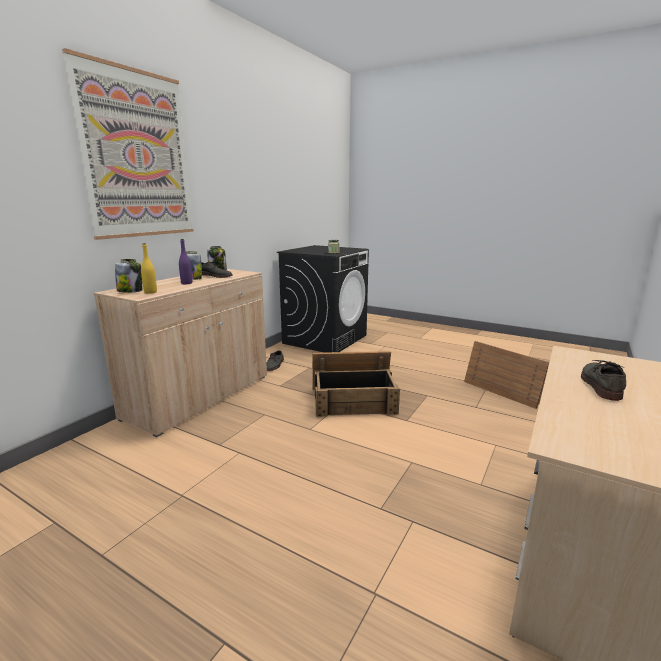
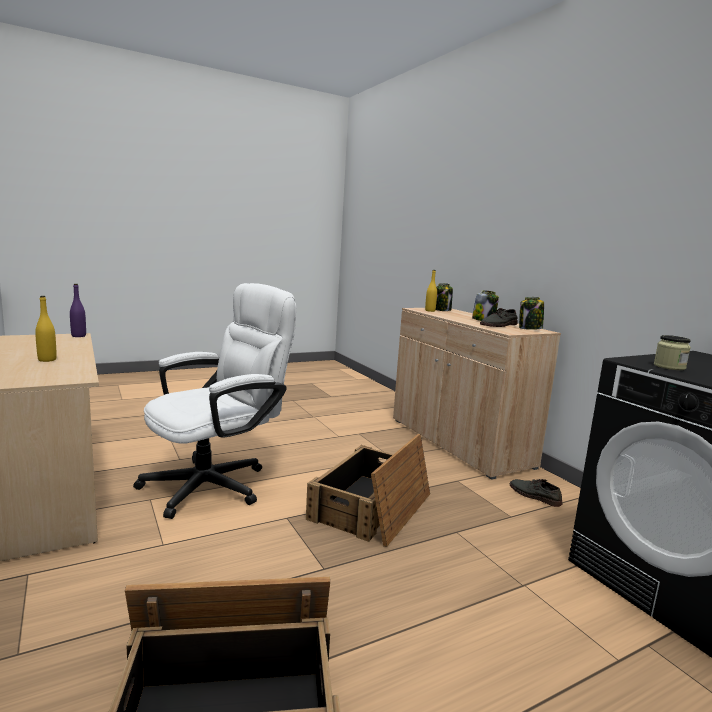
camera: 120 degrees right, 5 degrees down
picture [62,48,194,240] -> none
purple bottle [179,239,192,284] -> purple bottle moved to [70,284,86,337]
grey shoe [581,360,626,401] -> yellow bottle [35,296,57,362]
none -> white office chair [133,283,296,519]

